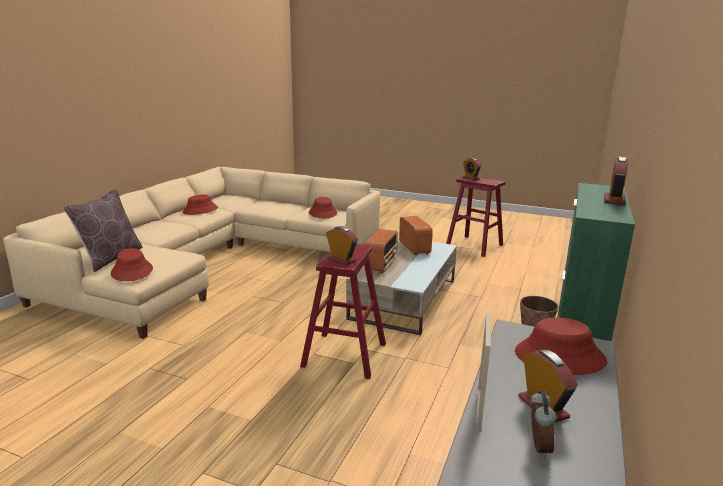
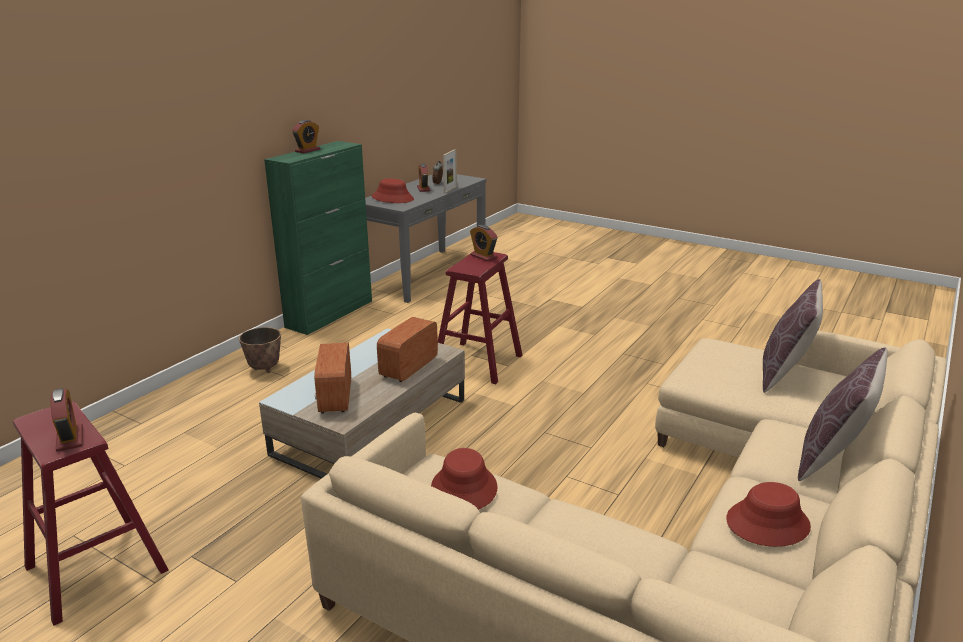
camera: 170 degrees left, 5 degrees up
red hat [111,248,153,281] -> none
none -> brown pillow [798,347,888,481]

